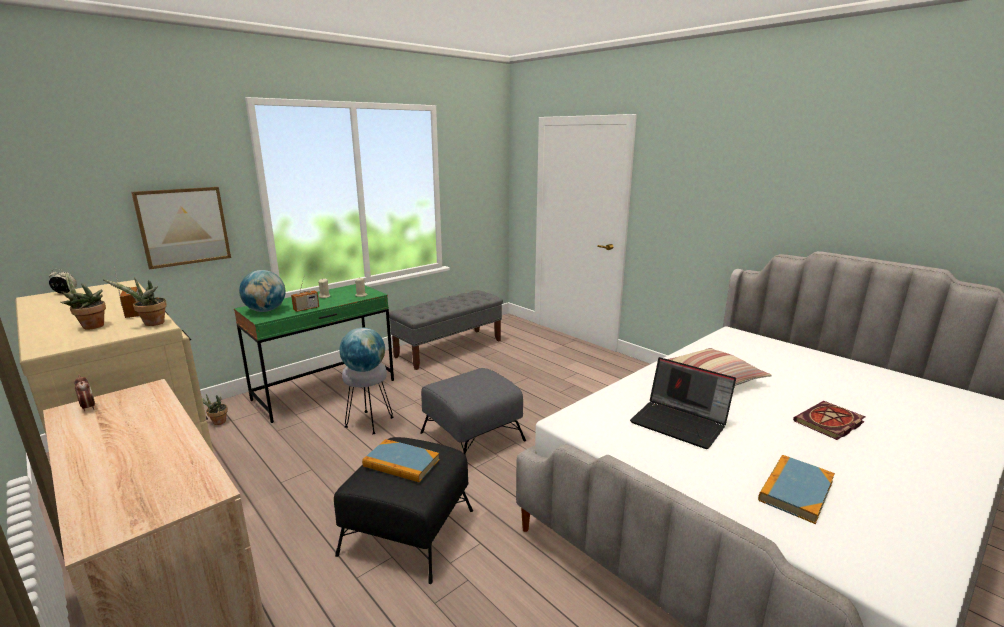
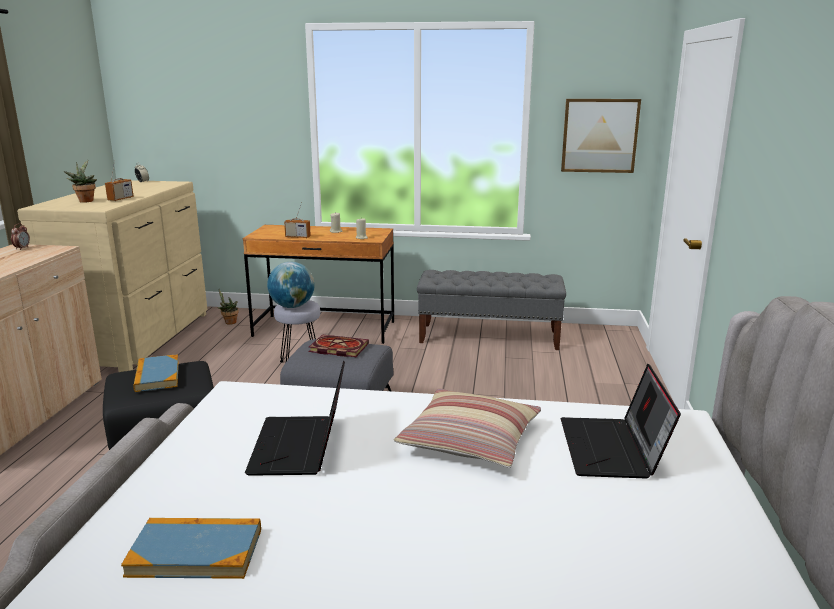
camera: 50 degrees right, 0 degrees up
potted plant [104,277,167,326] -> none
picture [131,187,231,269] -> picture moved to [561,99,641,173]
green desk [234,284,394,423] -> brown desk [243,225,394,344]
globe [239,270,285,312] -> none
book [793,401,865,440] -> book moved to [309,334,369,357]
none -> laptop [560,364,681,478]

